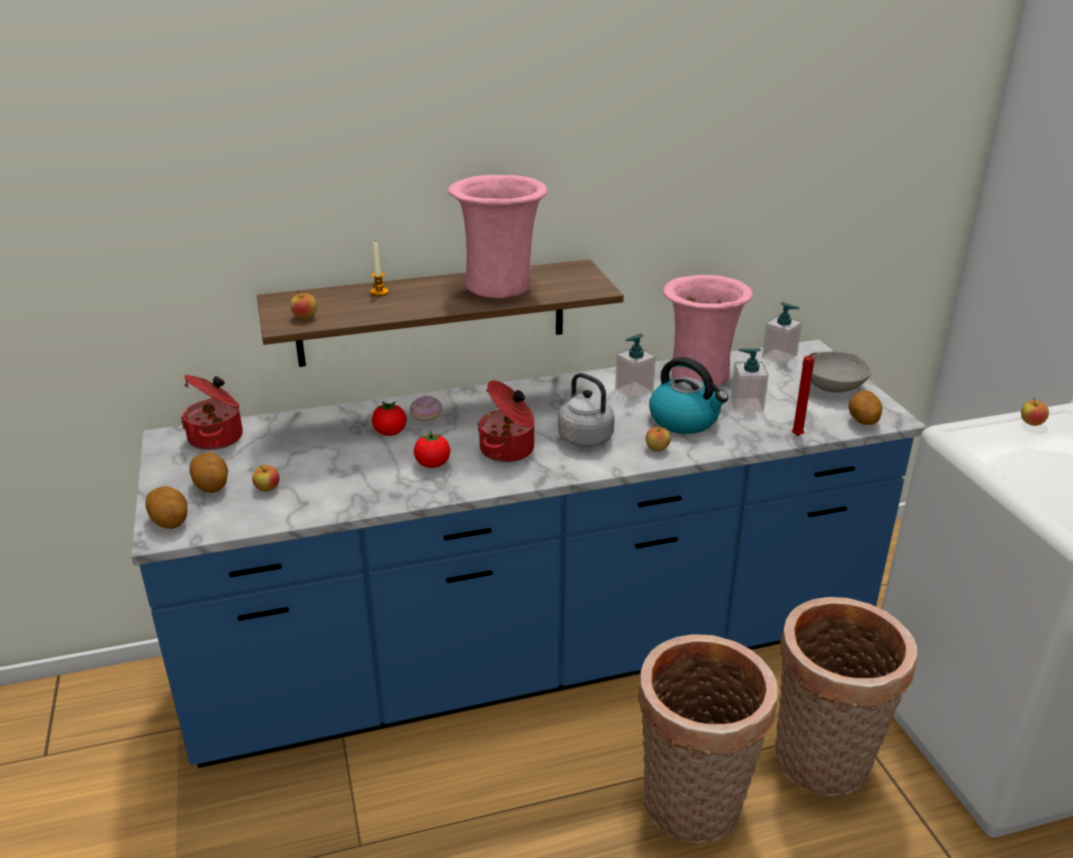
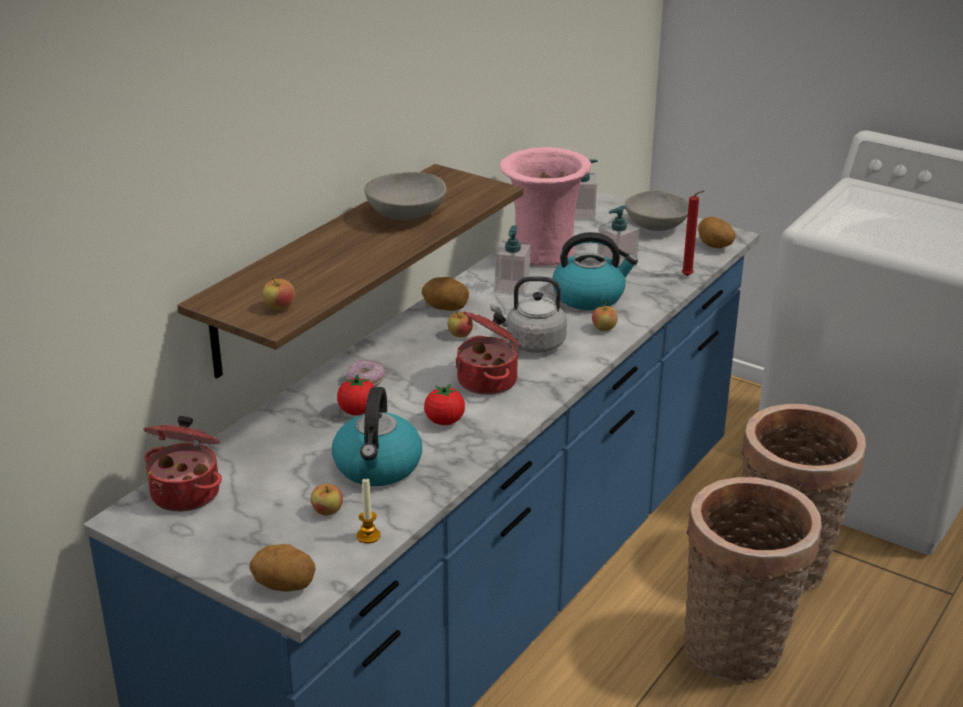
camera: 40 degrees left, 0 degrees up
potato [190,452,228,493] -> potato moved to [422,277,469,311]
candle [370,242,389,296] -> candle moved to [356,478,381,544]
pink vase [448,175,547,298] -> grey bowl [364,172,446,220]
apple [1021,398,1049,426] -> apple moved to [448,311,473,338]
none -> kettle [332,387,422,486]

